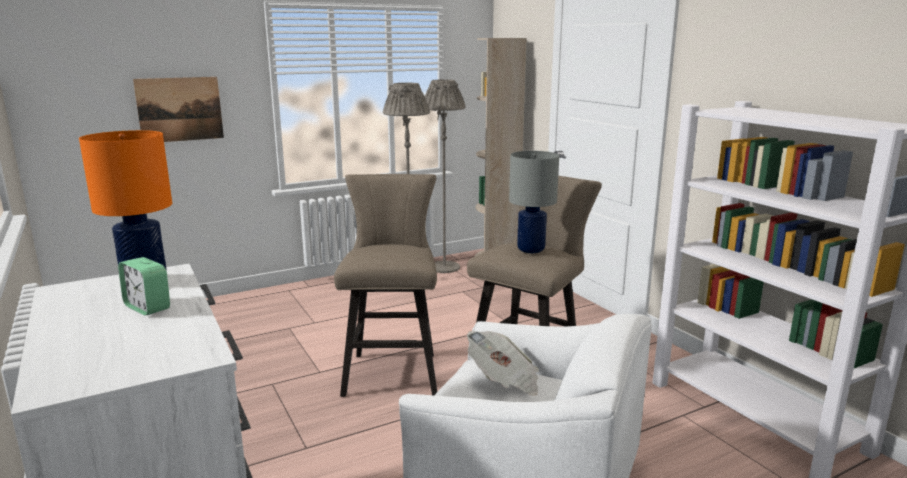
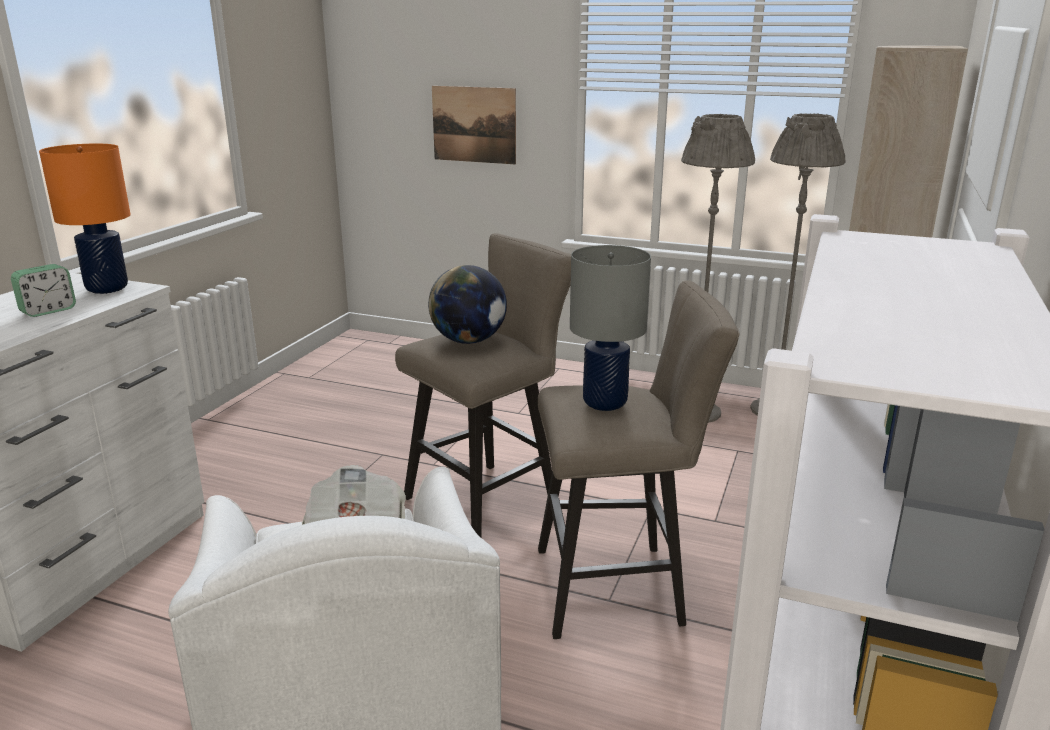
camera: 50 degrees right, 5 degrees up
alarm clock [118,257,170,315] -> alarm clock turned 135 degrees counterclockwise [11,264,76,317]
none -> globe [428,265,507,344]

